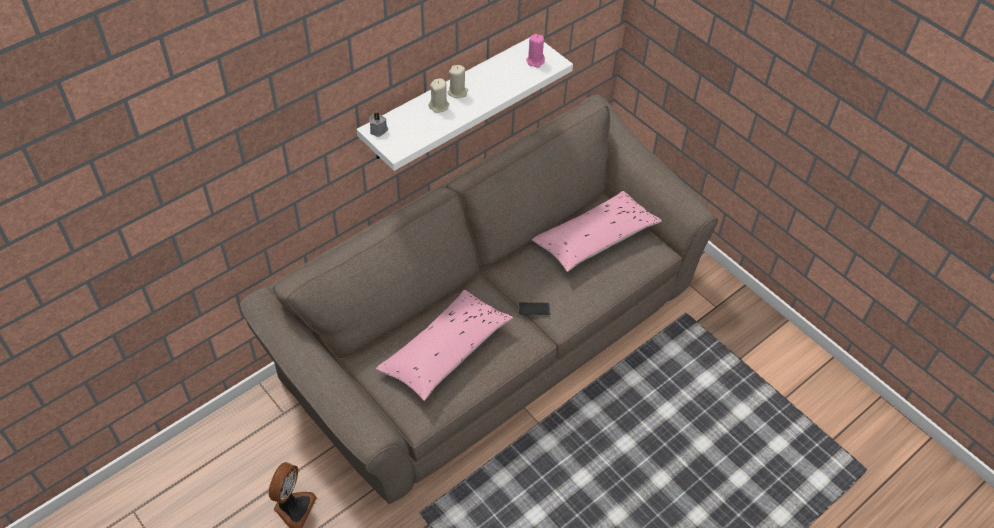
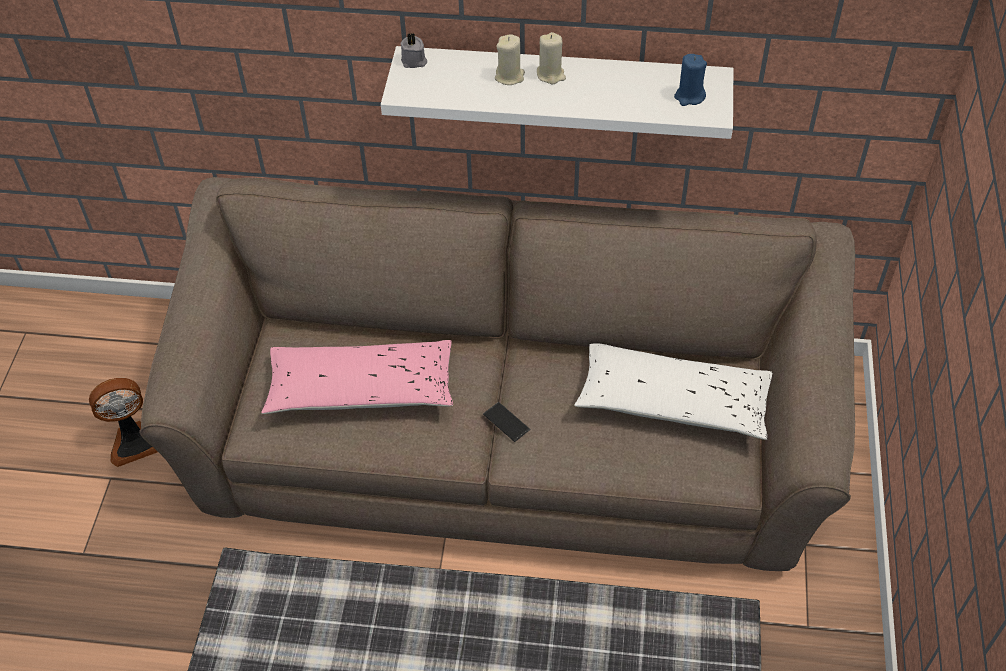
camera: 50 degrees right, 0 degrees up
pink candle [526,34,545,68] -> blue candle [674,54,707,106]
pink pillow [532,191,663,272] -> white pillow [574,343,772,440]

